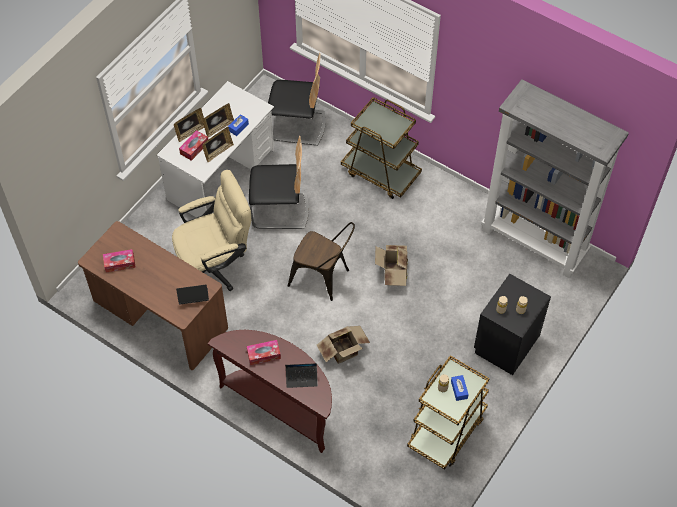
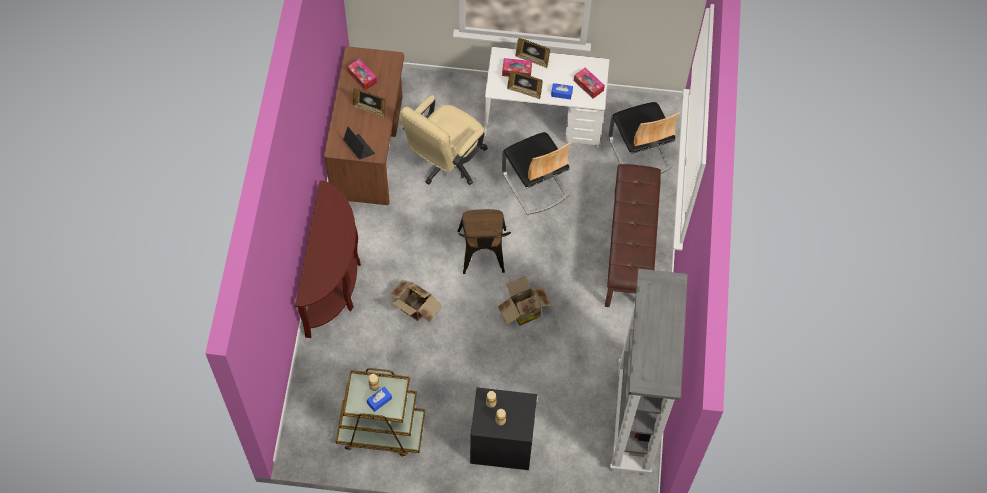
camera: 60 degrees right, 5 degrees up
beige office chair [172,170,251,291] -> beige office chair turned 90 degrees clockwise [400,95,488,185]
picture frame [203,103,234,138] -> picture frame moved to [353,88,386,118]
tissue box [247,340,281,365] -> tissue box moved to [574,68,605,99]
laptop [285,363,318,388] -> none
brown cart [341,97,422,199] -> brown bench [605,164,661,307]

